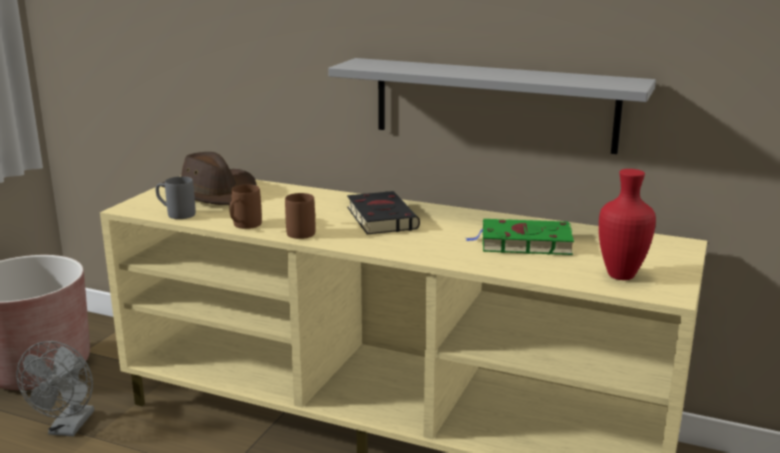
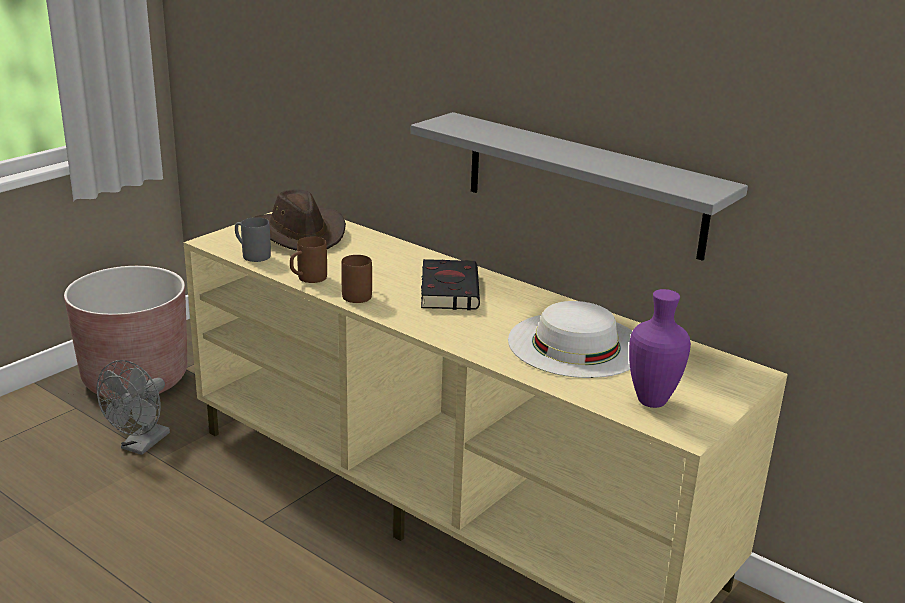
camera: 15 degrees right, 5 degrees up
green book [465,219,574,255] -> white hat [508,301,632,378]
red vase [599,169,656,280] -> purple vase [629,289,691,408]

